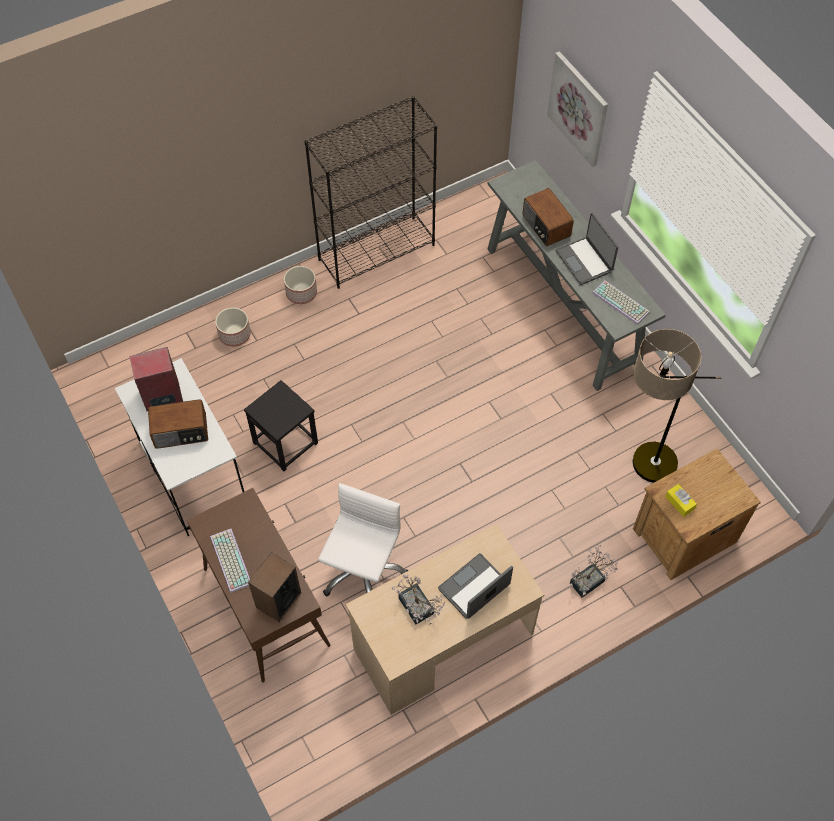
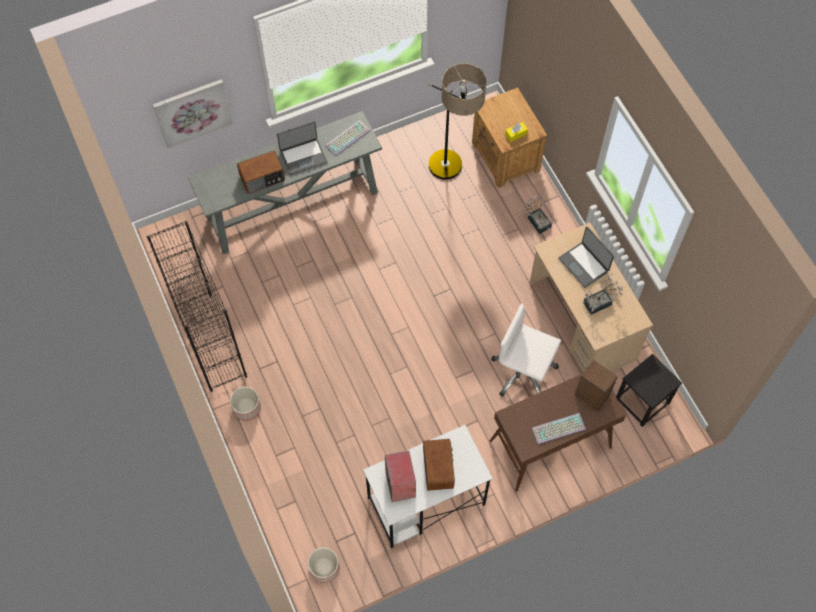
camera: 85 degrees left, 5 degrees up
planter [215,307,251,347] -> planter moved to [308,548,339,583]
black stool [244,380,318,472] -> black stool moved to [616,354,682,427]

